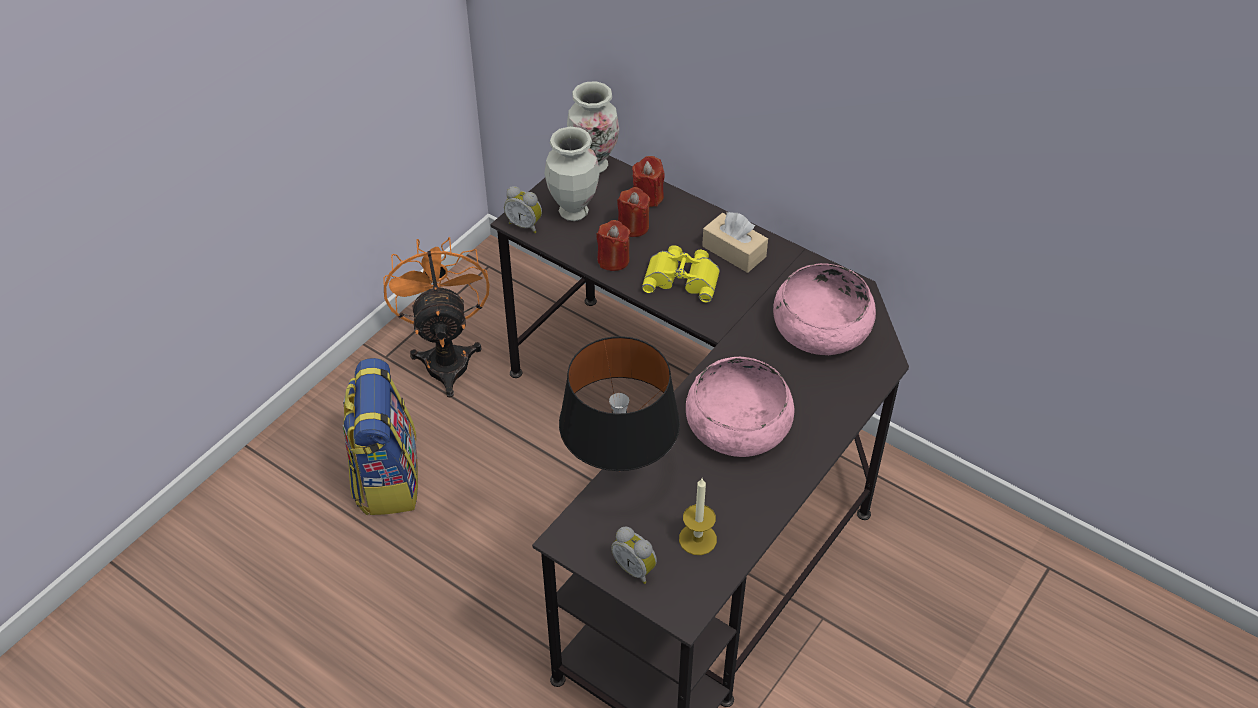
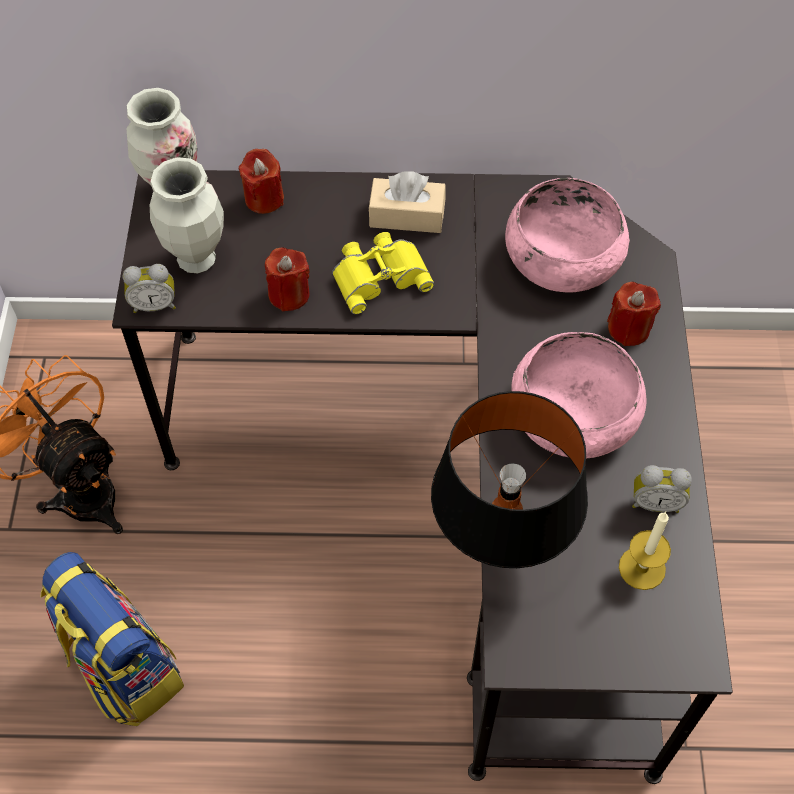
camera: 35 degrees left, 10 degrees up
alarm clock [611,526,657,584] -> alarm clock moved to [632,465,692,513]
red candle [617,187,650,237] -> red candle moved to [607,282,661,346]

